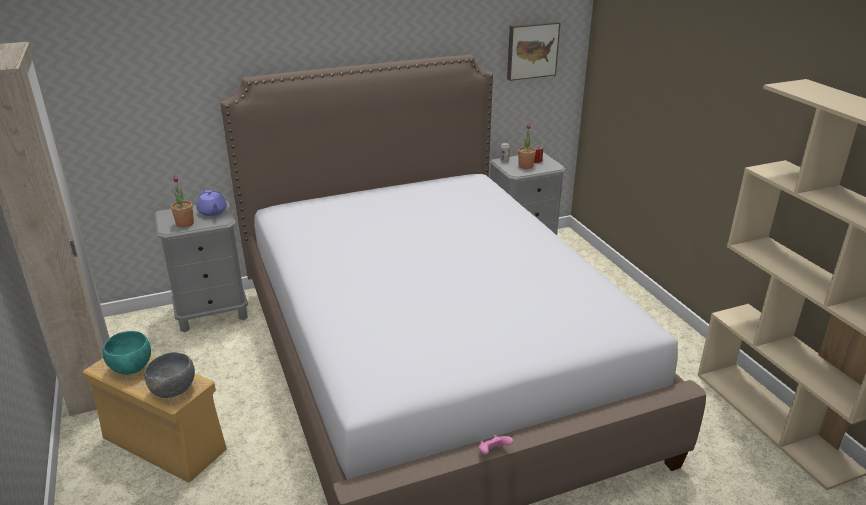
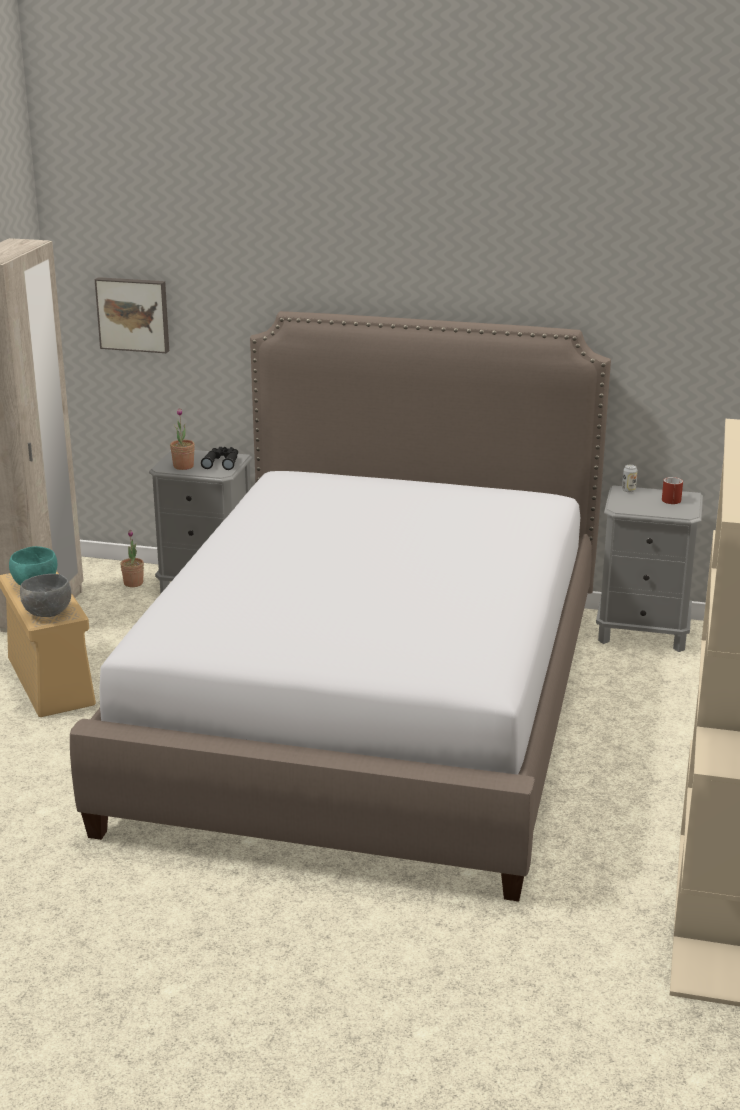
camera: 35 degrees right, 5 degrees down
purple teapot [196,190,227,216] -> black binoculars [201,447,238,470]
pink game controller [478,435,513,455] -> none
picture [507,21,560,81] -> picture moved to [95,277,169,353]
potted plant [518,124,536,169] -> potted plant moved to [120,530,144,587]

